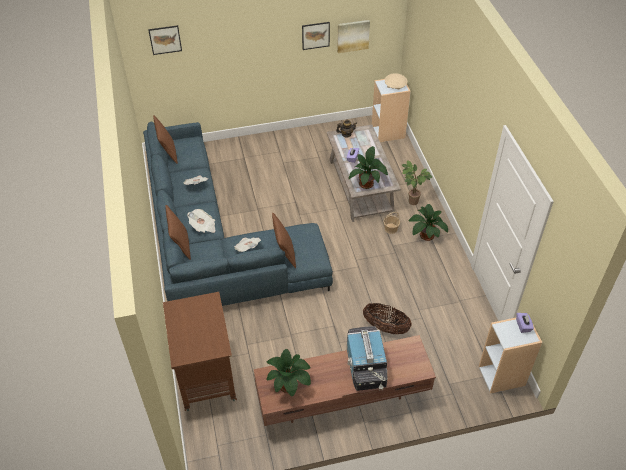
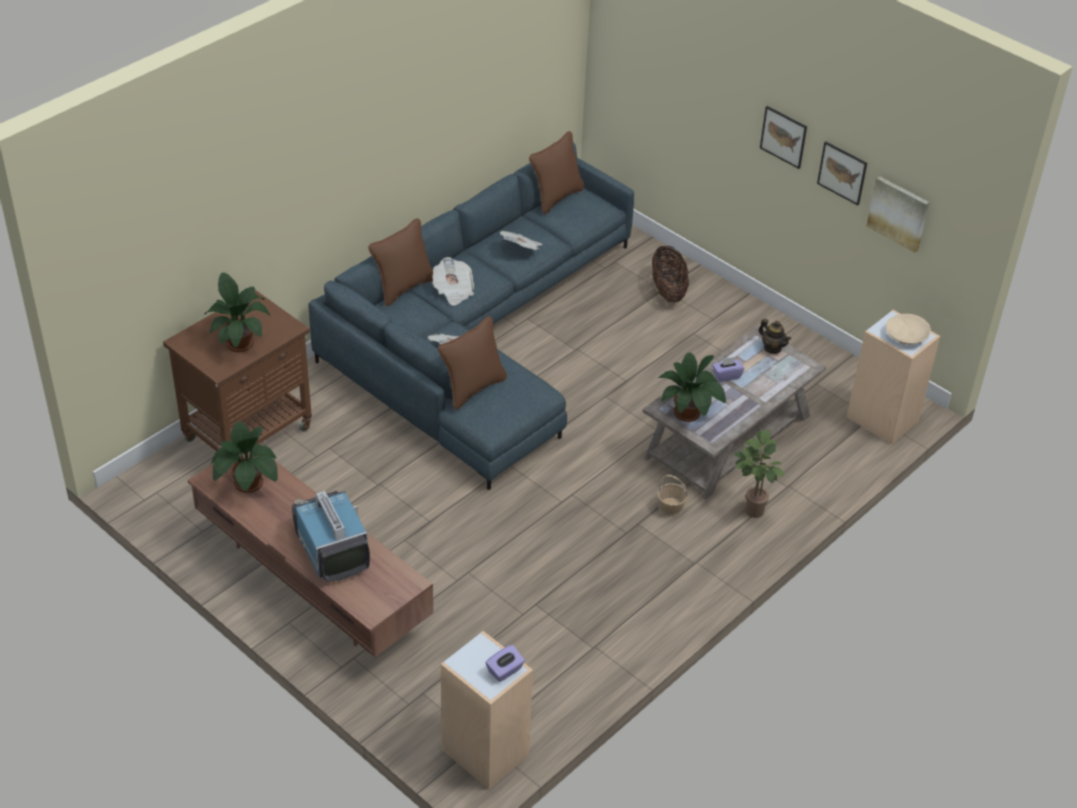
camera: 55 degrees right, 5 degrees down
picture [148,25,182,55] -> picture moved to [760,106,807,169]
television [347,326,387,391] -> television turned 105 degrees clockwise [292,491,370,582]
basket [363,303,412,334] -> basket moved to [652,246,689,302]
potted plant [409,204,448,241] -> potted plant moved to [204,272,270,352]

